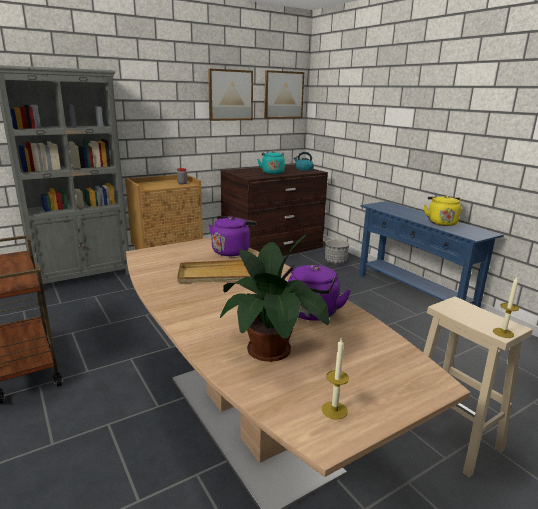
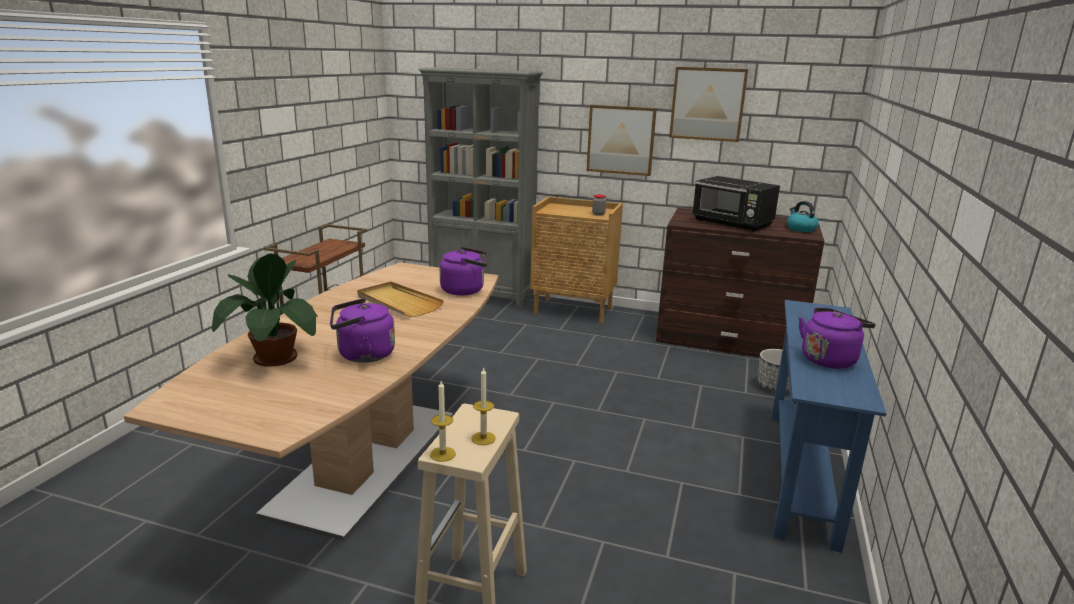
camera: 50 degrees right, 0 degrees up
turquoise kettle [257,151,285,174] -> black microwave [692,176,780,232]
picture [264,70,304,119] -> picture moved to [587,105,657,176]
candle [322,337,349,420] -> candle moved to [472,368,496,445]
yellow kettle [424,195,461,226] -> purple kettle [799,308,875,369]

